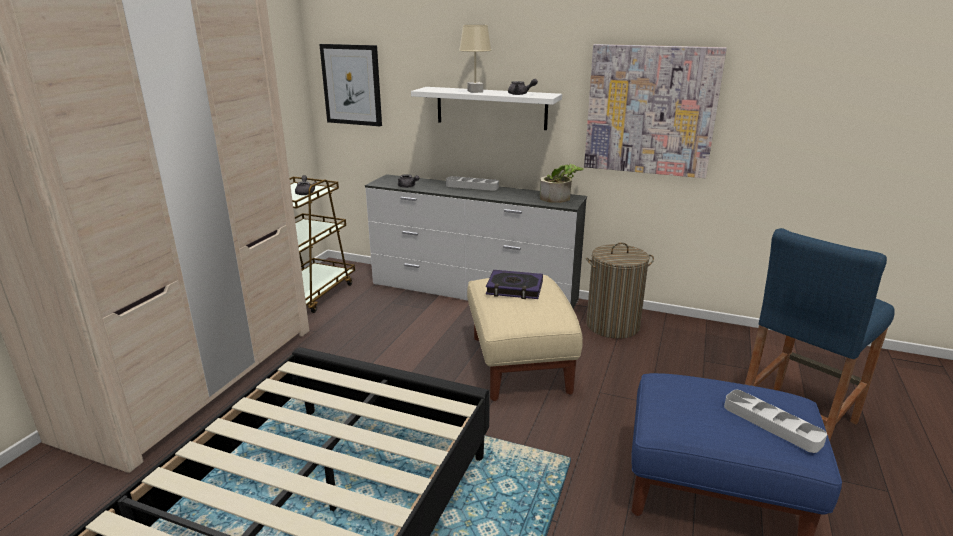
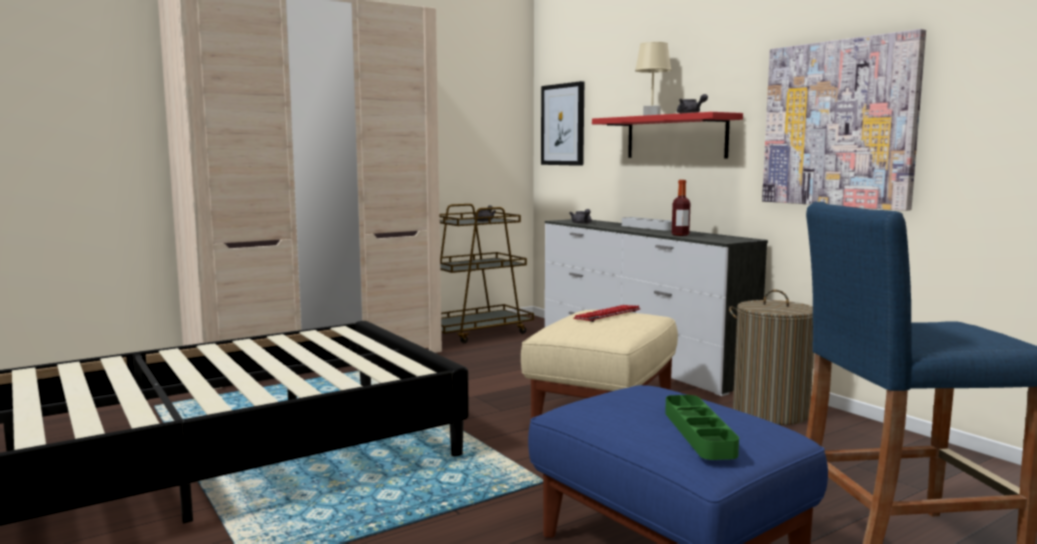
camera: 35 degrees right, 15 degrees down
white shelf [411,87,562,130] -> red shelf [592,112,743,159]
book [486,270,543,299] -> keyboard [574,305,641,322]
potted plant [540,164,584,203] -> none
grey tray [724,390,827,453] -> green tray [665,395,739,460]
none -> bottle [672,180,690,236]

